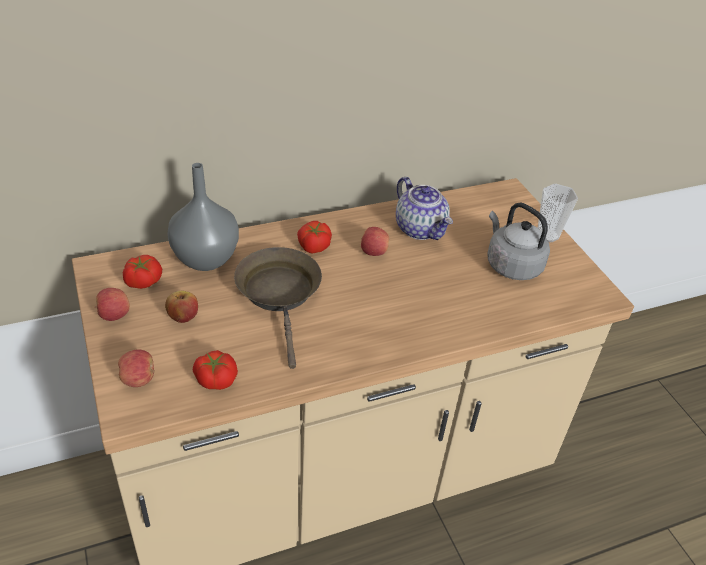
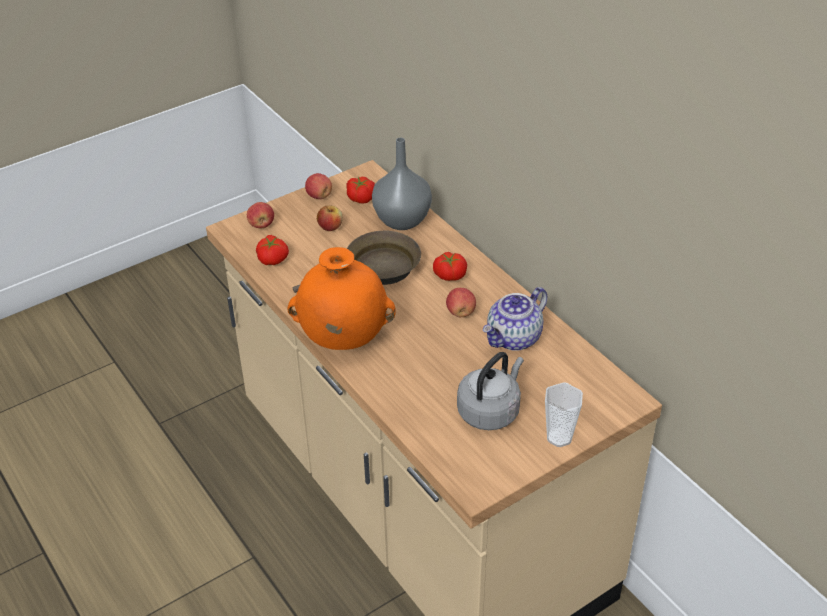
camera: 80 degrees right, 0 degrees up
none -> orange vase [287,247,396,350]

